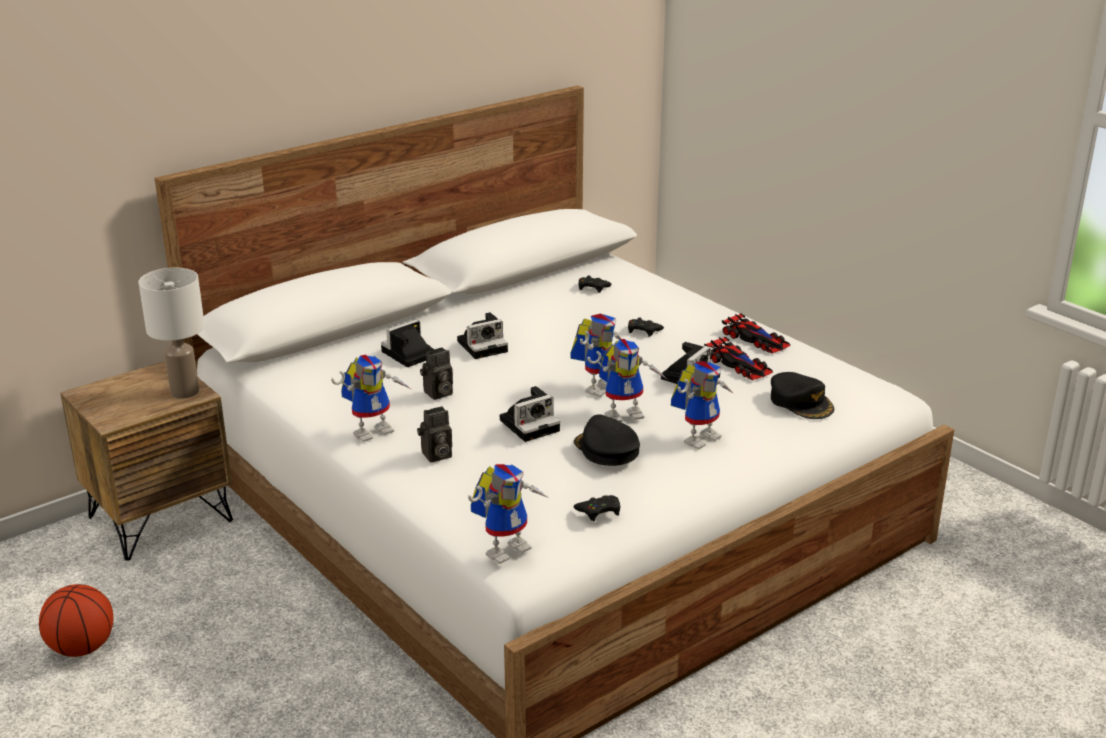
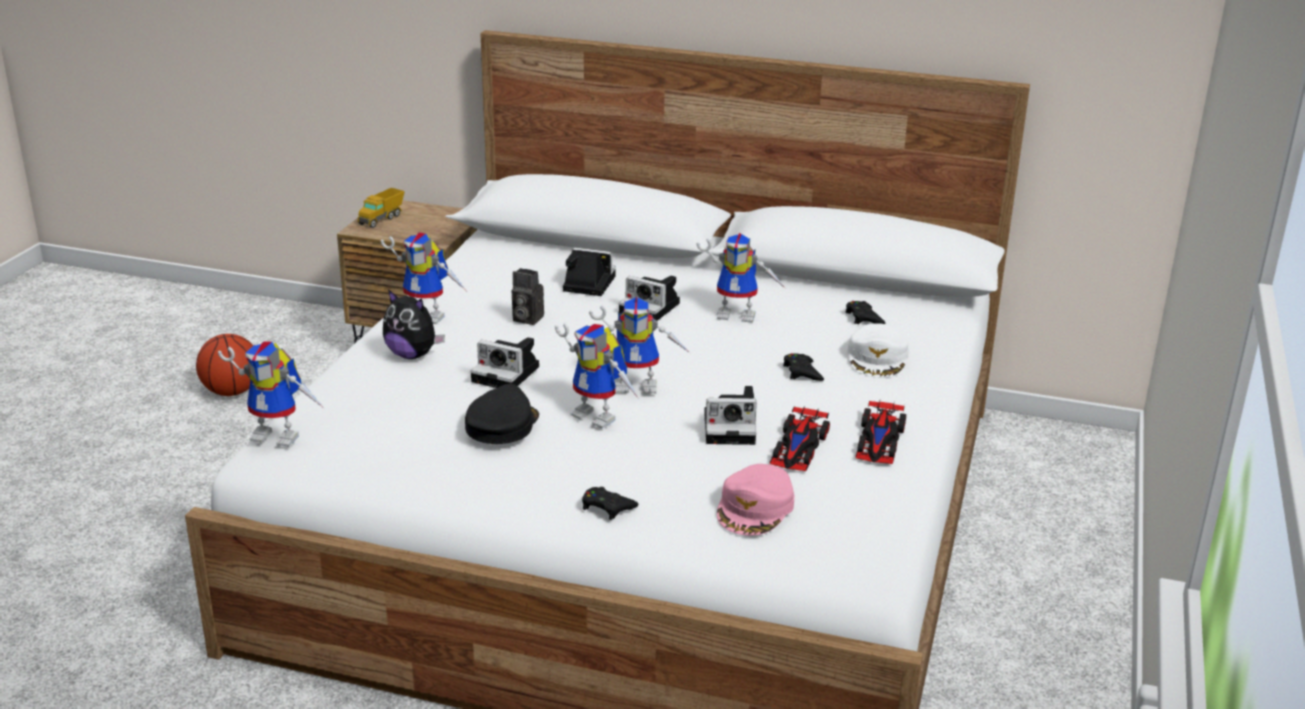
camera: 55 degrees right, 0 degrees up
white table lamp [138,268,205,399] -> none
camera [417,406,452,462] -> plush toy [383,289,445,359]
black game controller [573,495,620,522] -> black game controller moved to [582,487,638,520]
toy robot [671,361,733,450] -> toy robot moved to [697,233,786,323]
black cap [771,372,834,419] -> pink cap [717,464,794,536]
none -> toy truck [358,188,405,228]
none -> white cap [848,323,909,378]

